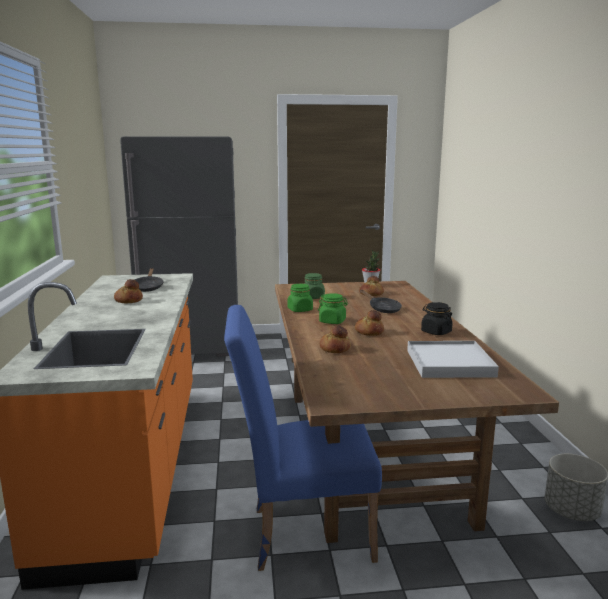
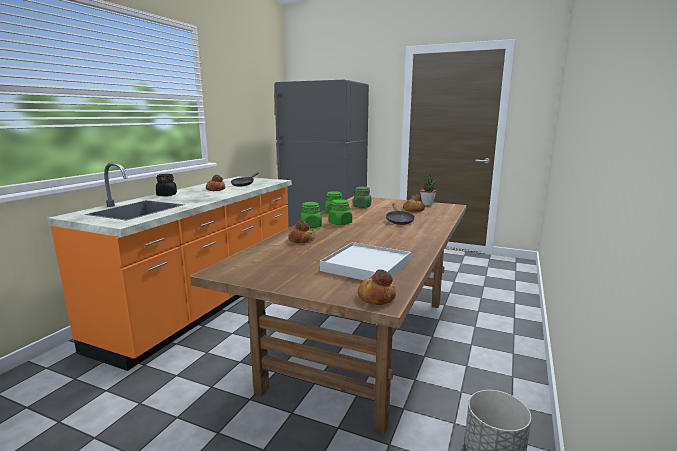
camera: 30 degrees right, 0 degrees up
blue chair [224,305,382,571] -> none
bread [355,310,384,336] -> bread moved to [358,269,396,305]
black jar [421,302,453,335] -> black jar moved to [156,174,177,196]
none -> green jar [300,202,322,228]

